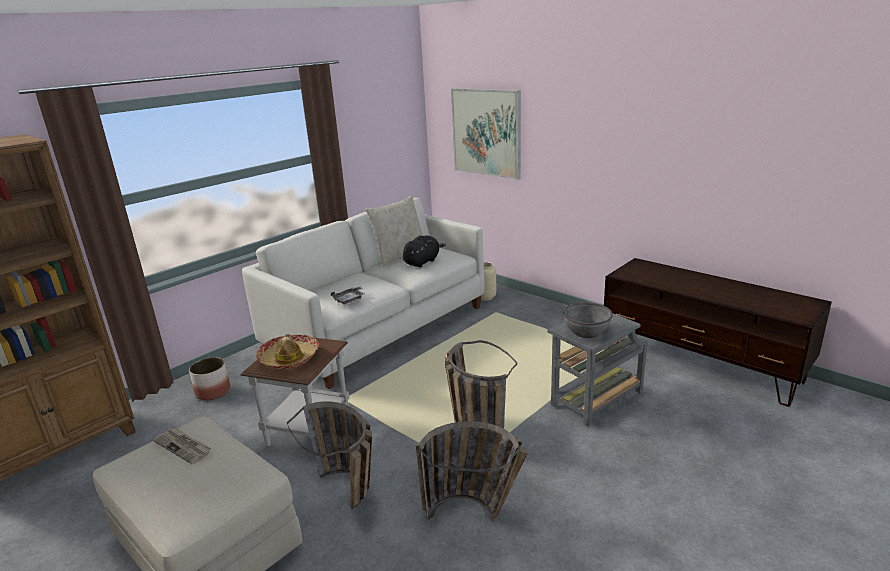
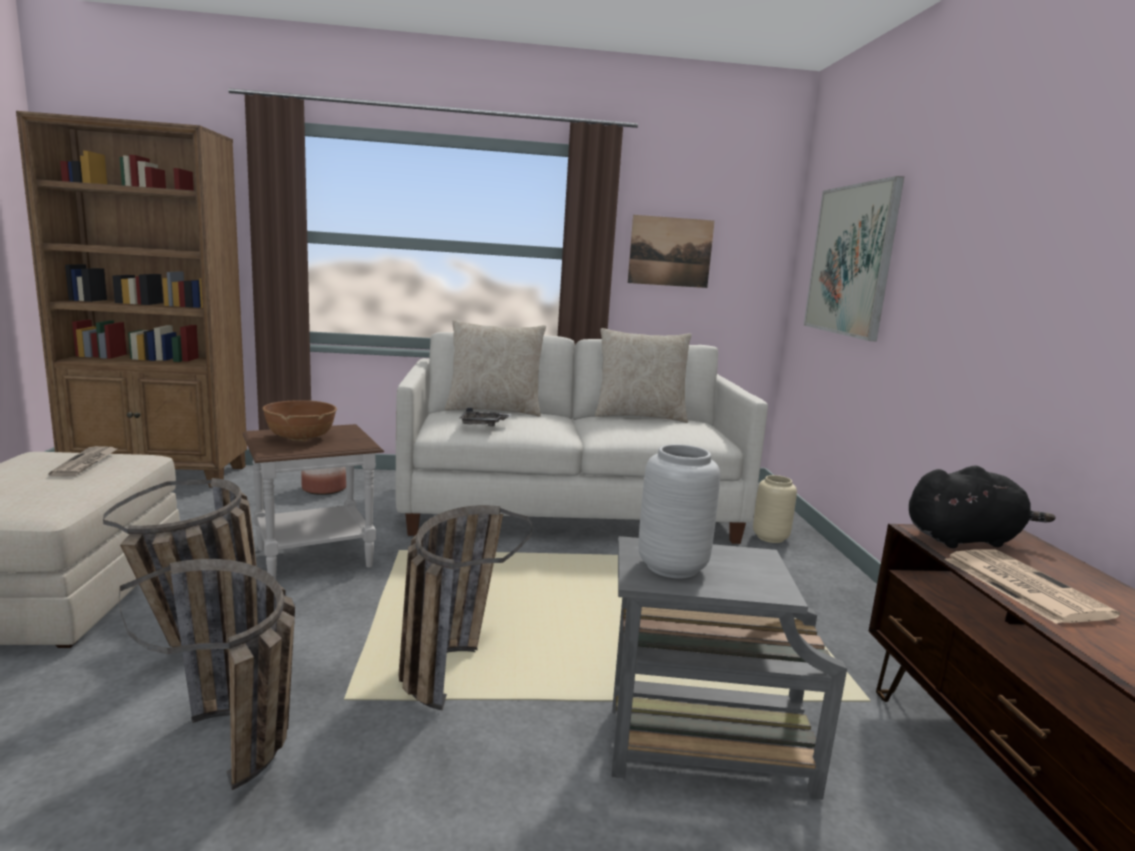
camera: 40 degrees right, 10 degrees down
hat [256,335,319,369] -> brown bowl [262,400,337,442]
black plush toy [403,235,446,268] -> black plush toy moved to [909,465,1055,548]
grey bowl [563,302,613,338] -> grey vase [638,444,720,579]
none -> beige pillow [445,320,546,417]
none -> picture [628,215,715,288]
none -> newspaper [944,550,1120,624]

